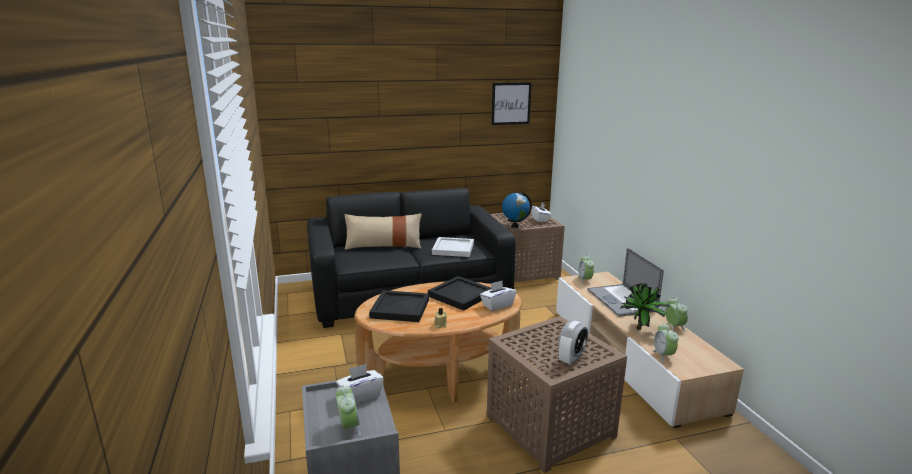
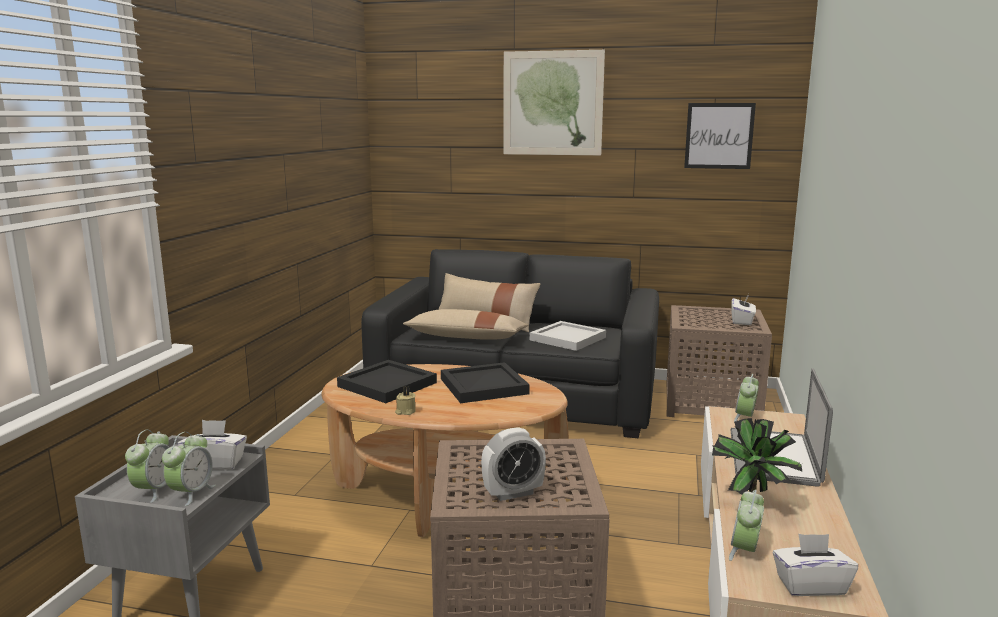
camera: 30 degrees right, 5 degrees down
white tissue box [480,281,516,311] -> white tissue box moved to [773,534,858,596]
globe [502,192,532,228] -> none
alarm clock [665,297,688,332] -> alarm clock moved to [162,432,216,506]
none -> beige pillow [403,309,528,340]
none -> picture [503,50,605,155]

